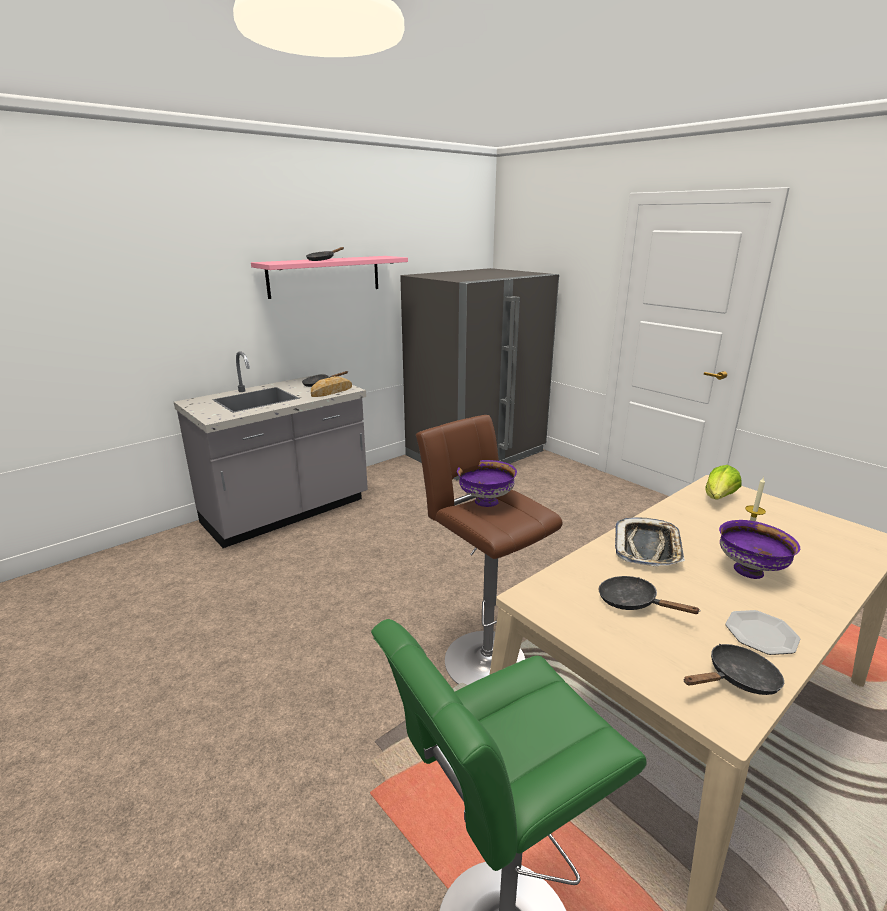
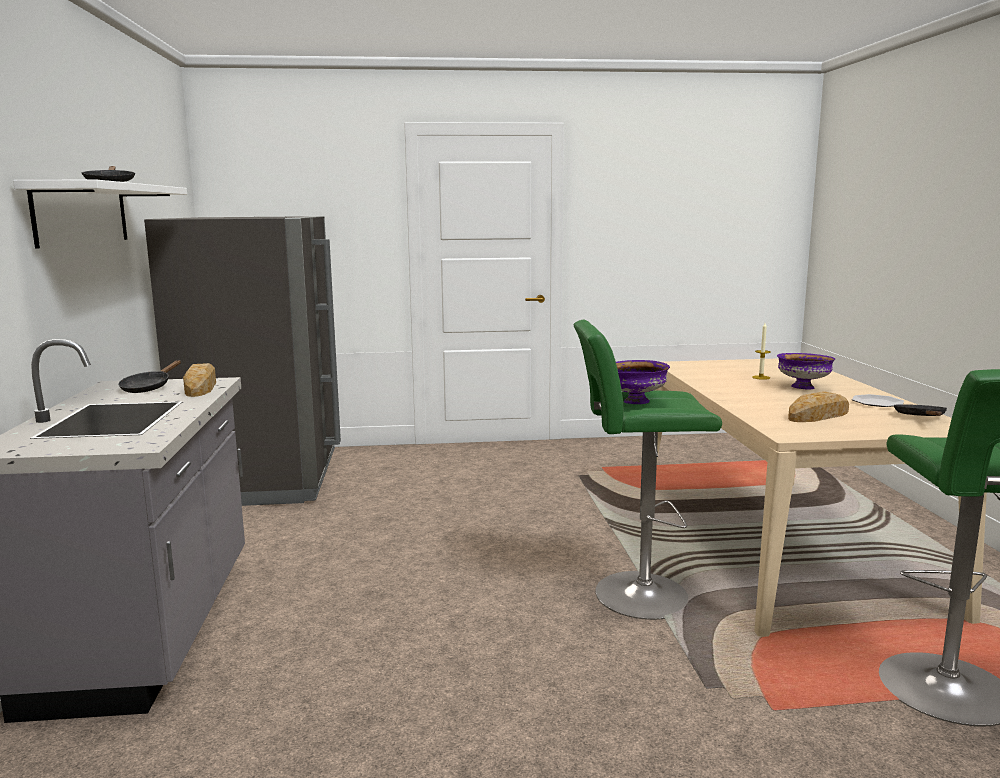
camera: 55 degrees left, 10 degrees down
pink shelf [251,256,408,299] -> white shelf [13,179,187,249]
brown stool [416,415,562,685] -> green stool [573,320,722,620]
black frying pan [599,576,701,614] -> bread [788,391,849,422]
tray [615,517,685,566] -> none
lettuce [705,465,742,500] -> none

